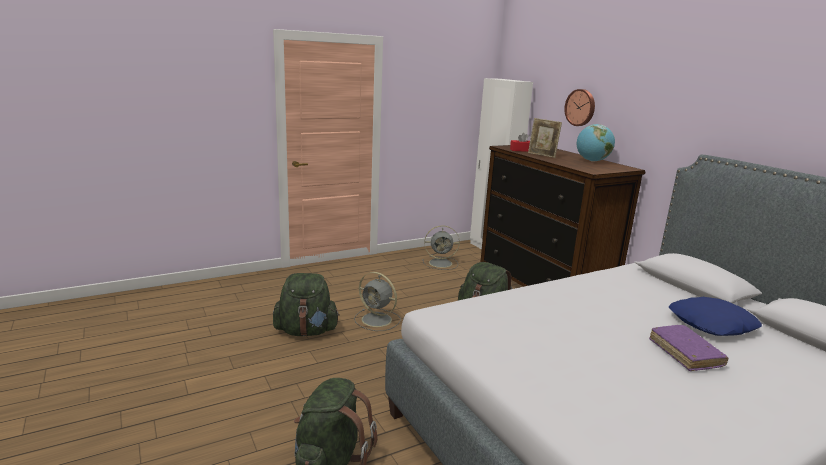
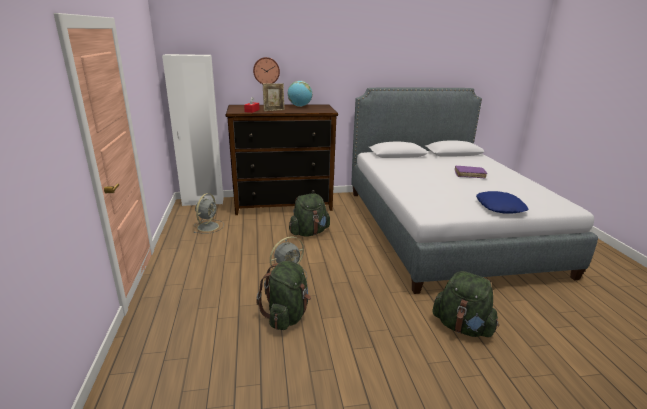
camera: 70 degrees left, 5 degrees up
blue pillow [669,297,762,336] -> blue pillow moved to [476,191,528,214]

